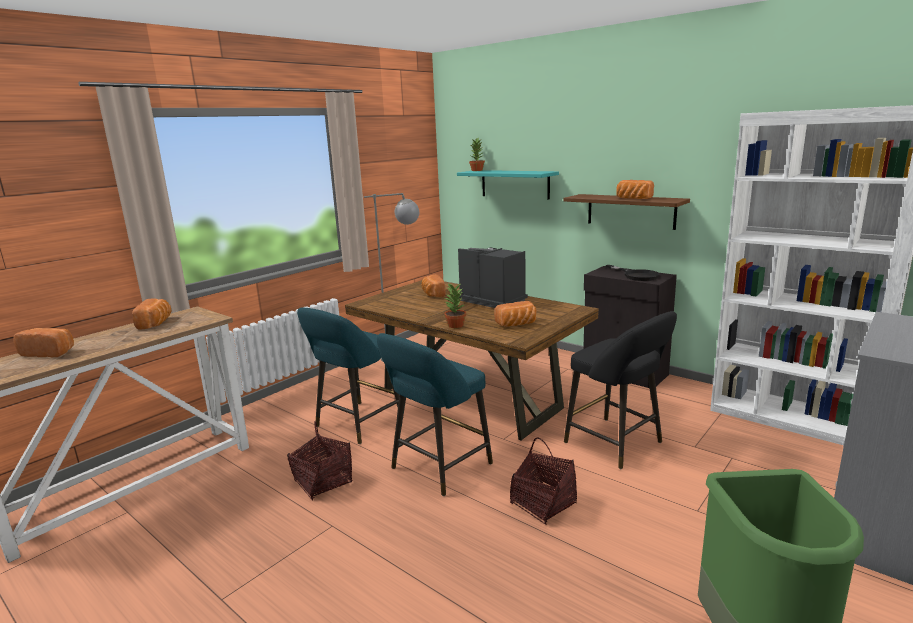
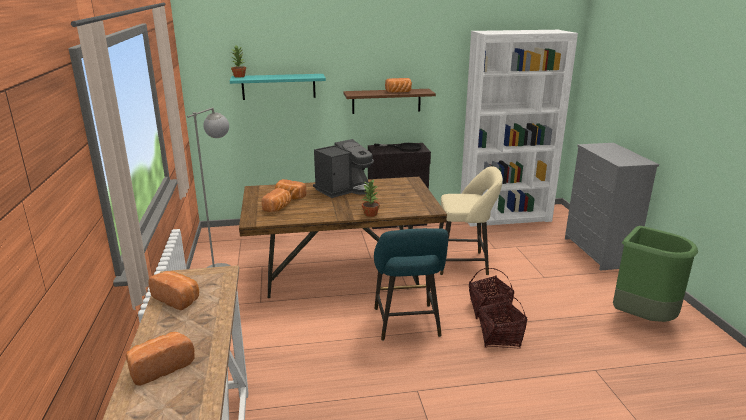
camera: 50 degrees left, 5 degrees up
basket [287,421,353,500] -> basket moved to [478,292,527,348]
turquoise stool [297,307,404,444] -> none
coffee machine [458,248,528,308] -> coffee machine turned 150 degrees clockwise [313,139,374,198]
bread [494,301,536,327] -> bread moved to [262,188,291,212]
black stool [564,311,677,469] -> beige stool [439,166,503,275]

